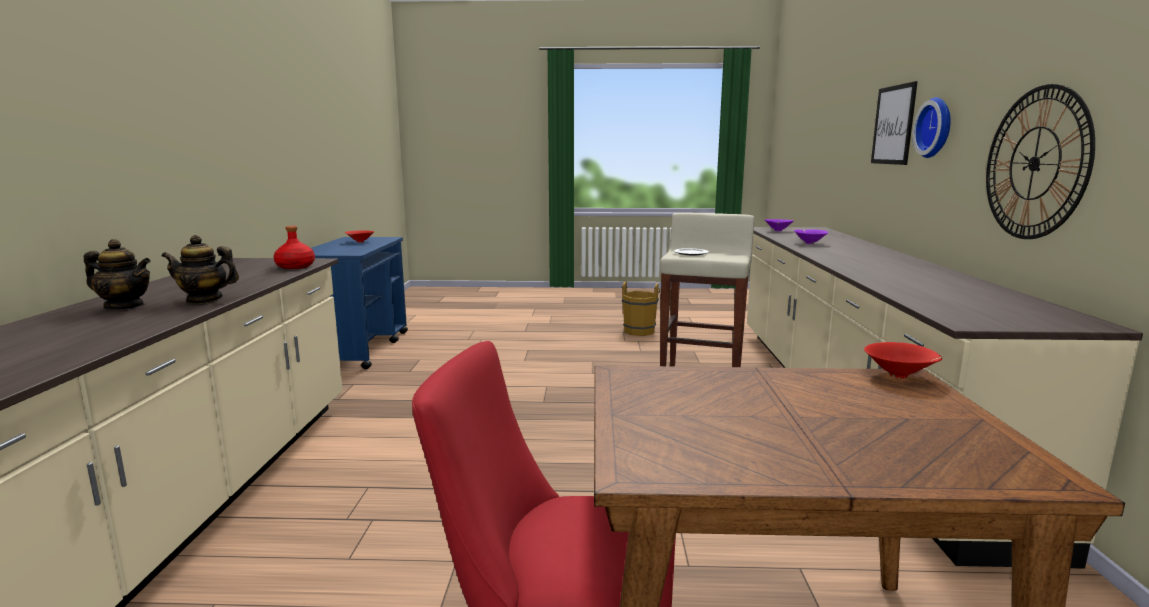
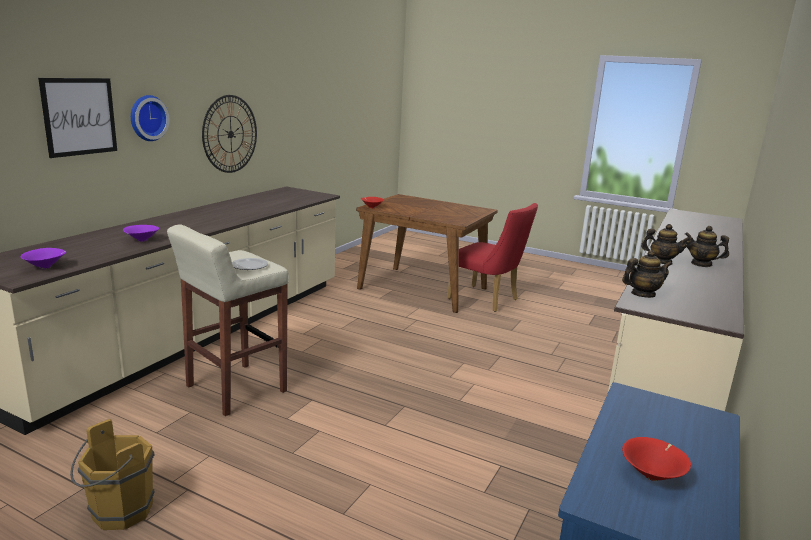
camera: 155 degrees left, 5 degrees up
red bottle [274,226,315,269] -> teapot [622,250,672,298]

